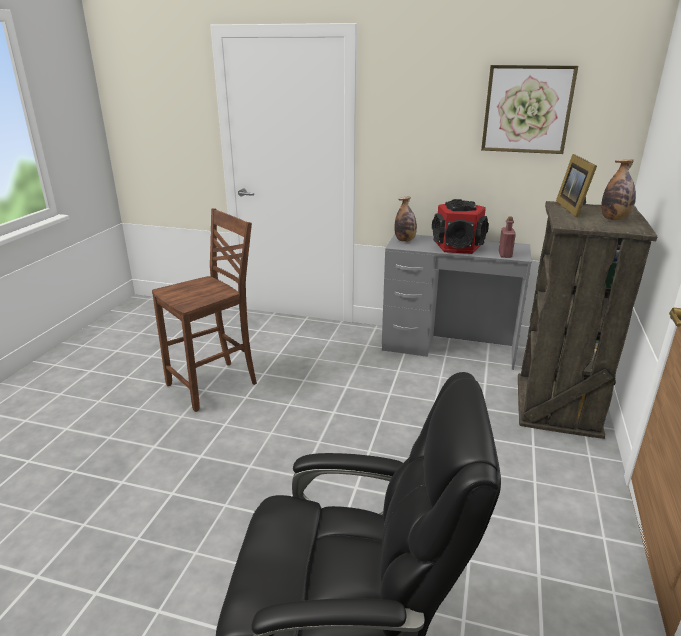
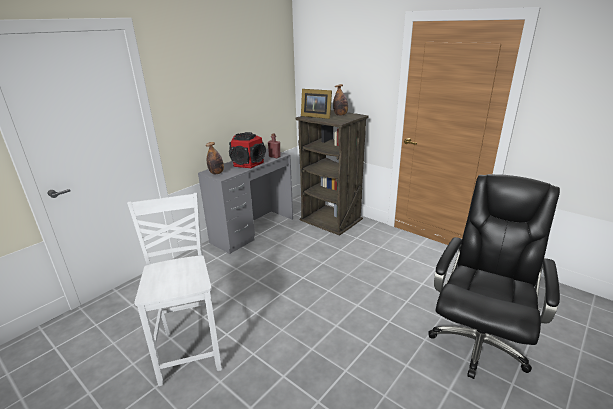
camera: 65 degrees left, 0 degrees up
brown chair [152,208,257,412] -> white chair [127,193,222,386]
picture [481,65,578,154] -> none

